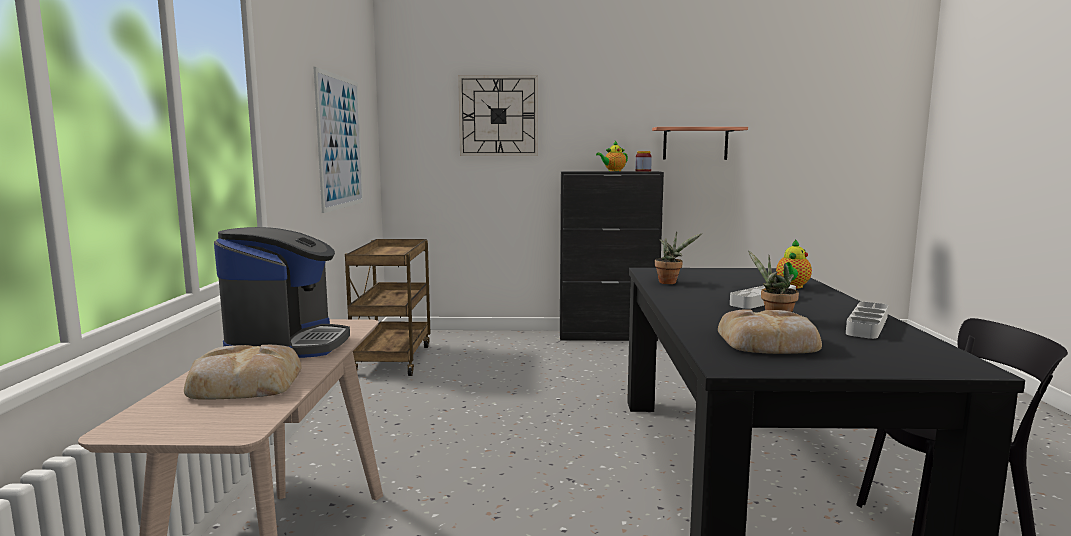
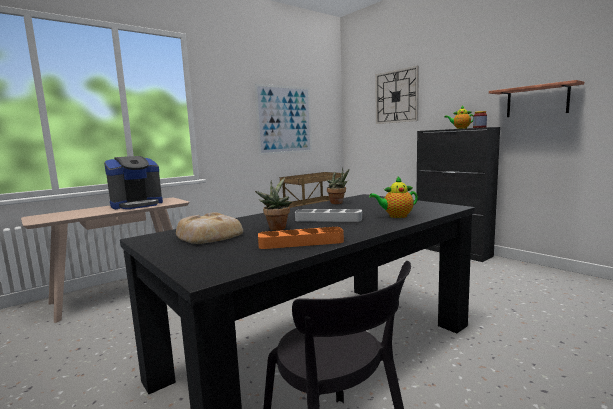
camera: 50 degrees right, 0 degrees up
bread [184,345,302,400] -> none
grey tray [846,302,889,339] -> orange tray [258,227,344,249]

